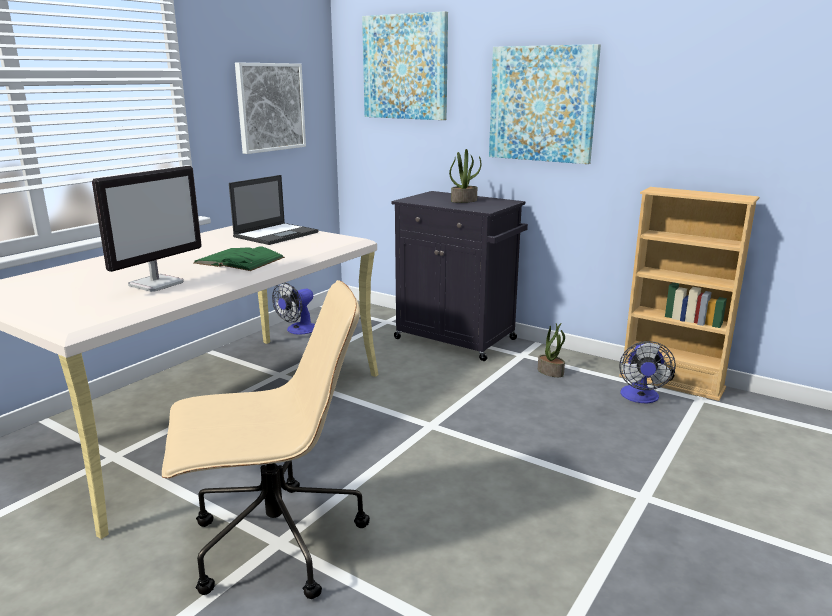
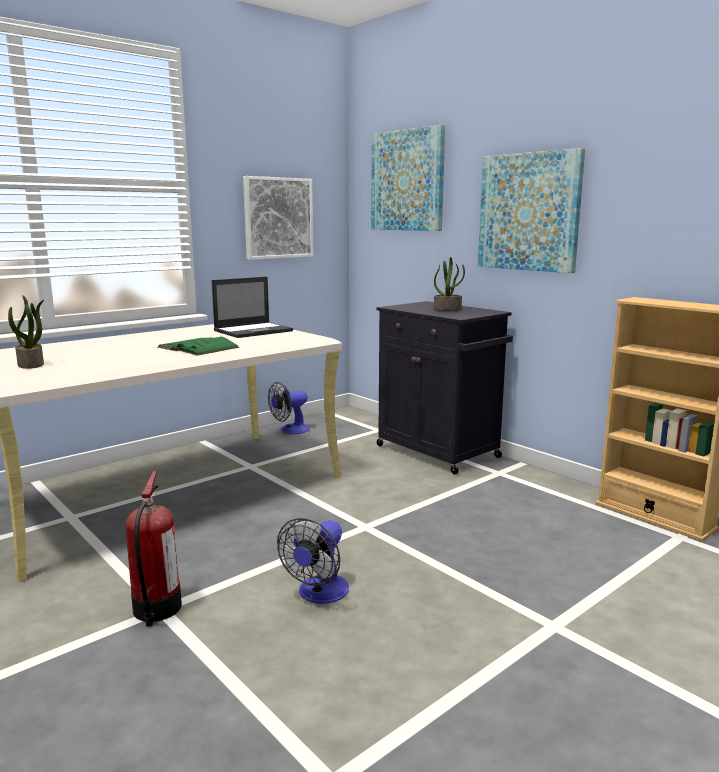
camera: 15 degrees right, 5 degrees down
monitor [92,166,202,292] -> none
beige office chair [162,280,370,599] -> fire extinguisher [125,471,182,627]
potted plant [538,323,565,377] -> potted plant moved to [8,295,44,369]
fan [619,341,676,403] -> fan moved to [277,518,349,604]

